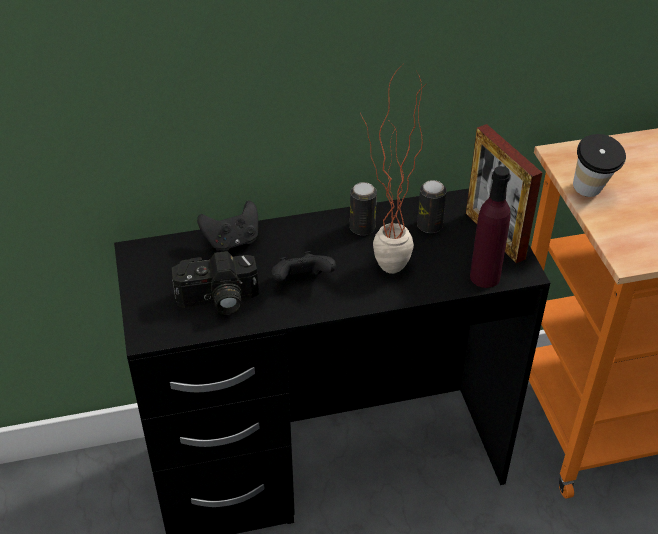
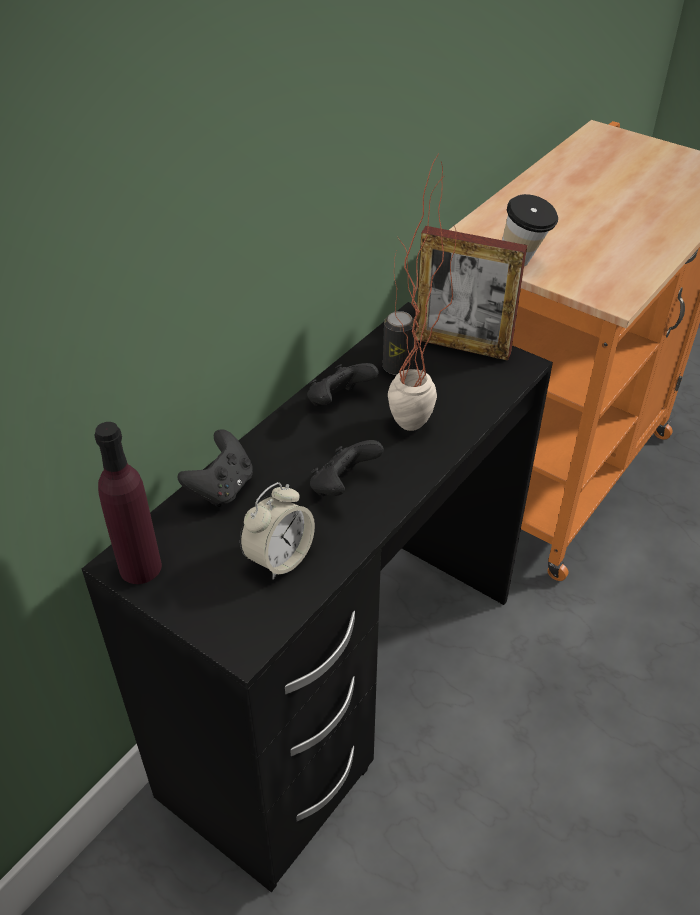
camera: 40 degrees left, 0 degrees up
camera [172,251,259,315] -> alarm clock [240,482,315,580]
can [350,182,377,235] -> black game controller [307,363,378,407]
purple bottle [470,166,510,288] -> purple bottle moved to [94,422,162,584]

